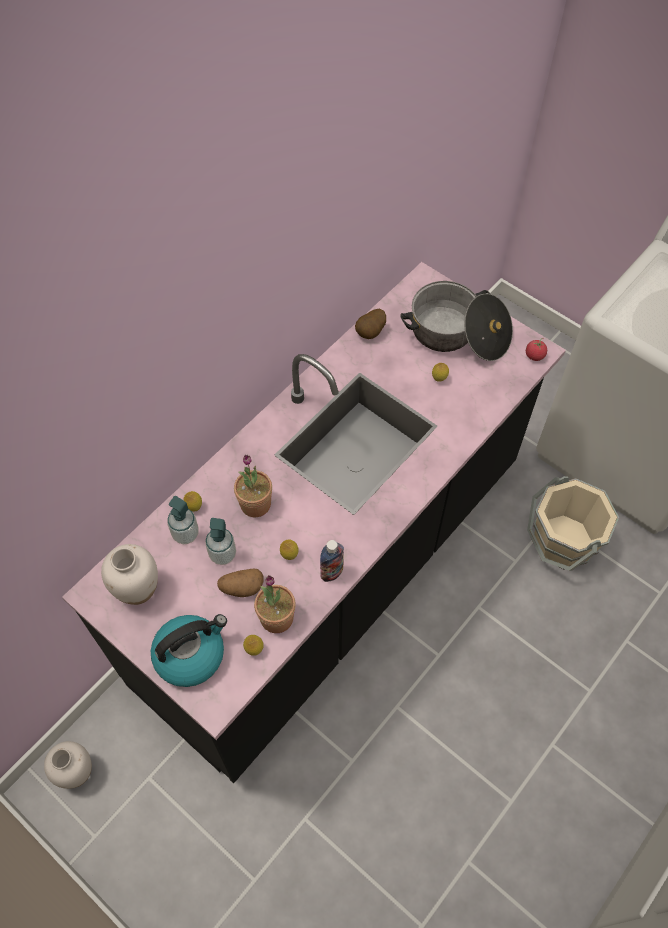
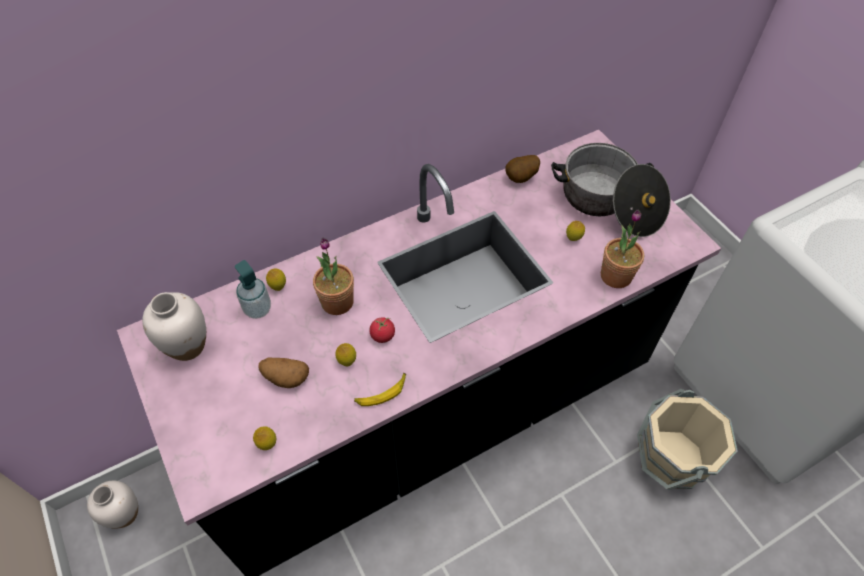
camera: 20 degrees right, 5 degrees down
kettle [151,614,227,687] -> none
soap dispenser [205,518,236,565] -> none
potted plant [254,575,296,633] -> potted plant moved to [601,210,644,288]
bottle [320,540,344,582] -> banana [354,373,406,406]
tomato [526,338,547,361] -> tomato moved to [369,317,395,343]

